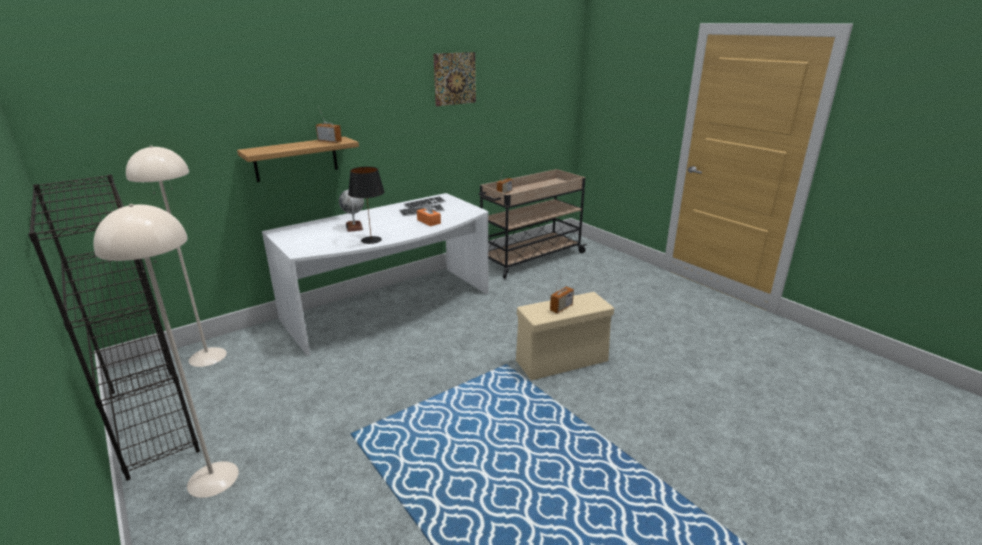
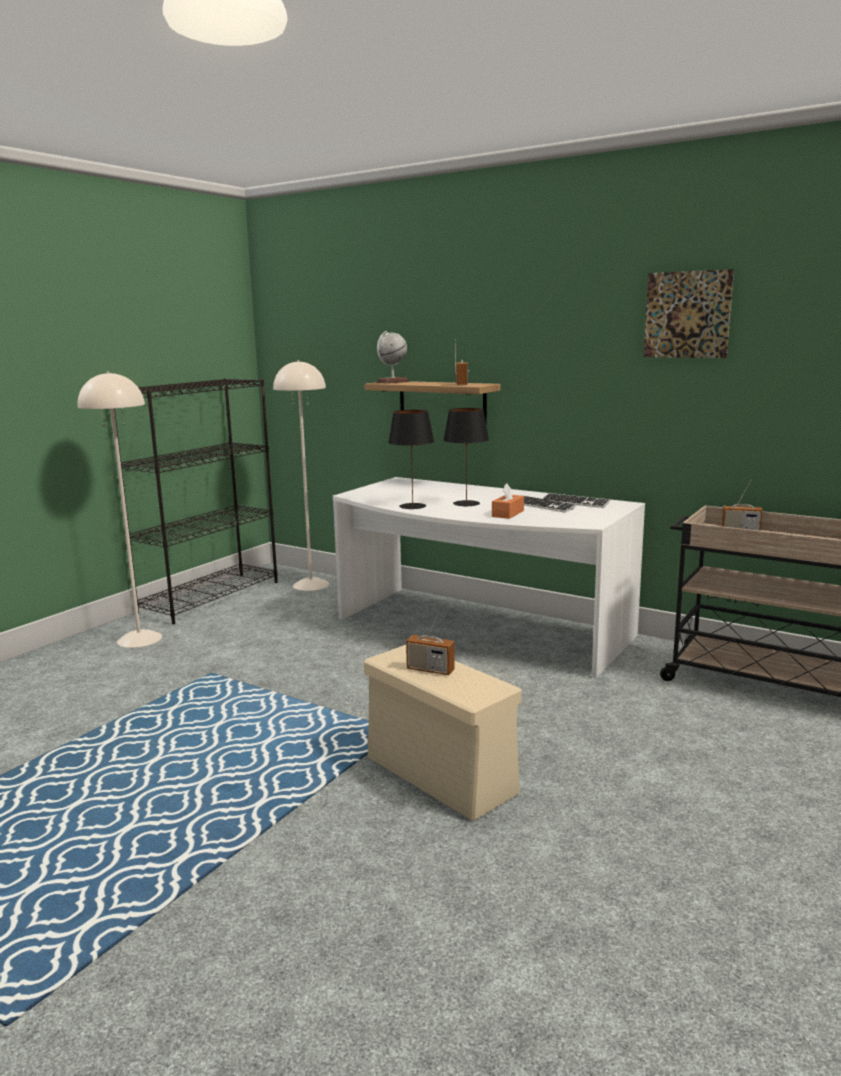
camera: 70 degrees right, 10 degrees down
globe [339,189,364,232] -> globe moved to [376,331,409,384]
none -> black table lamp [443,408,489,507]

